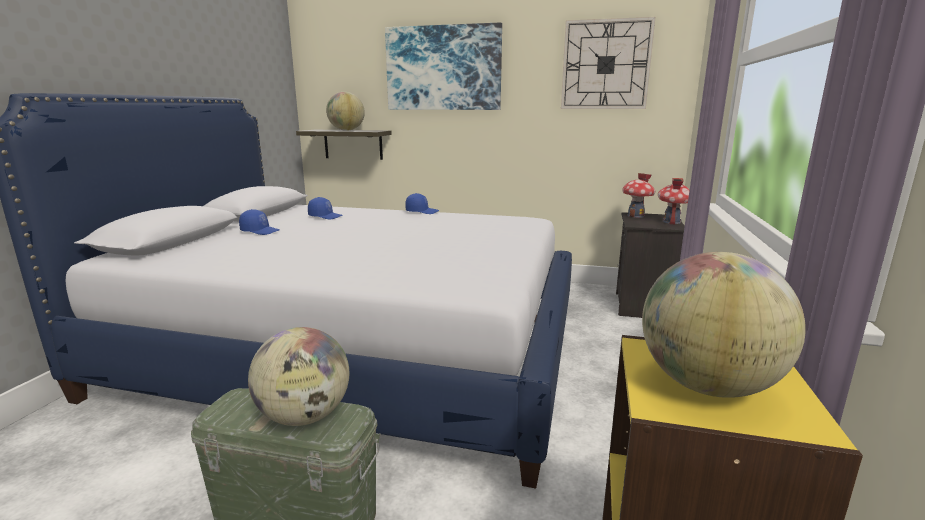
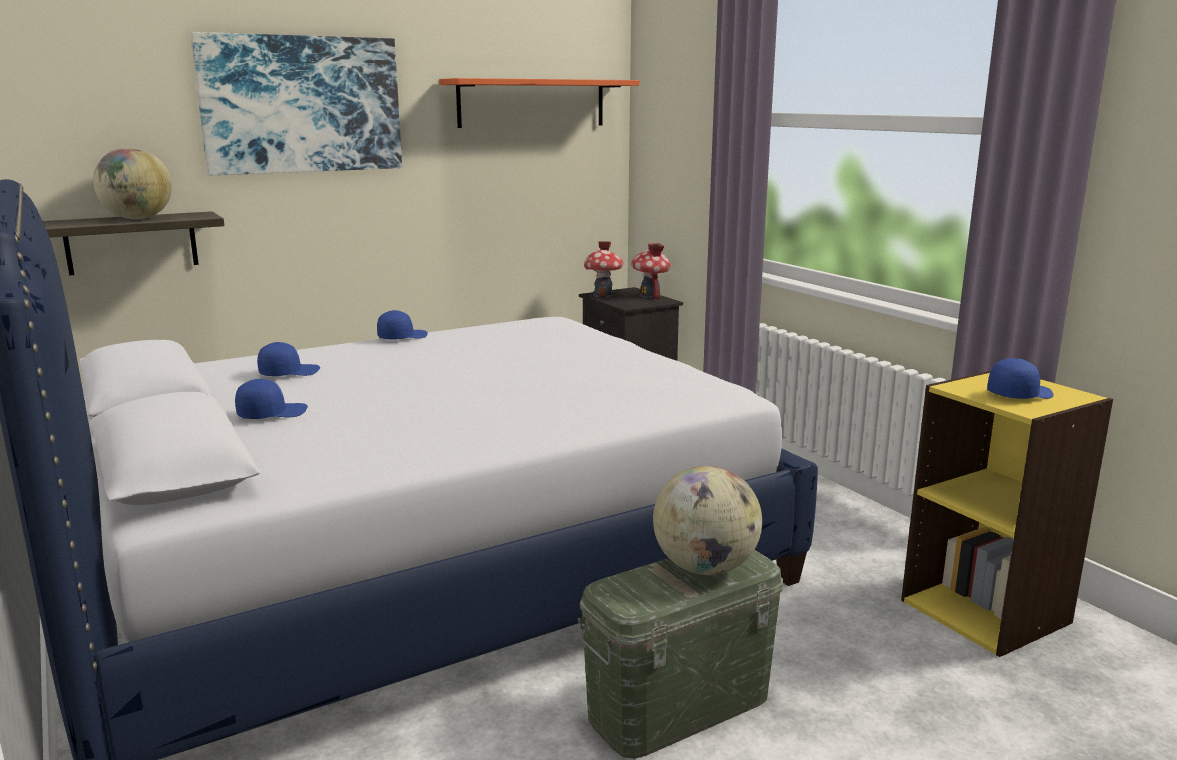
camera: 45 degrees left, 0 degrees up
wall clock [561,17,656,109] -> orange shelf [439,78,639,128]
globe [642,252,806,398] -> blue cap [987,358,1054,399]

